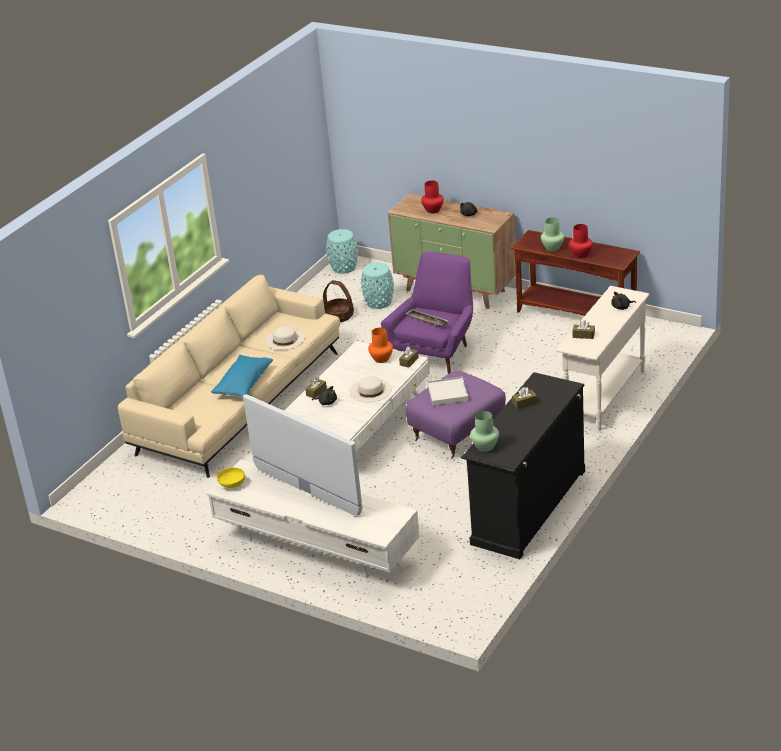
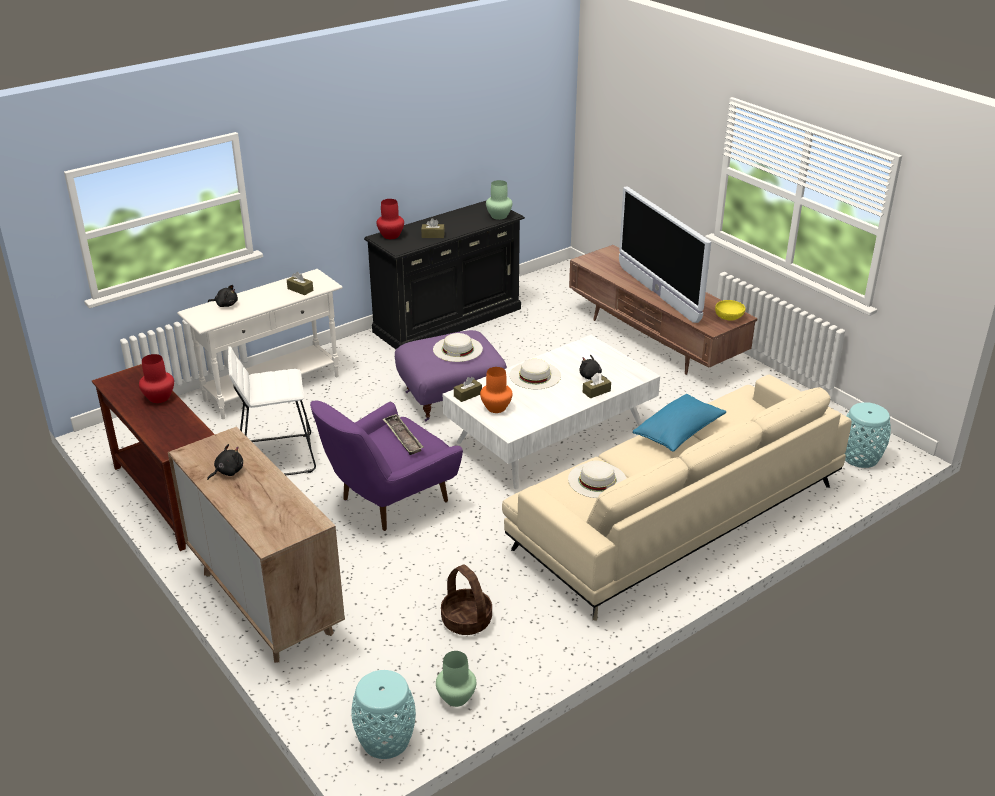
camera: 160 degrees left, 0 degrees up
white tv stand [206,460,420,578] -> brown tv stand [569,245,758,375]
turquoise stool [361,263,394,309] -> turquoise stool moved to [844,402,891,468]
red vase [421,181,444,213] -> red vase moved to [376,199,404,239]
white tray [427,377,469,406] -> white hat [433,333,483,362]
green vase [541,218,564,251] -> green vase moved to [436,651,476,707]
none -> white stool [228,346,316,475]

